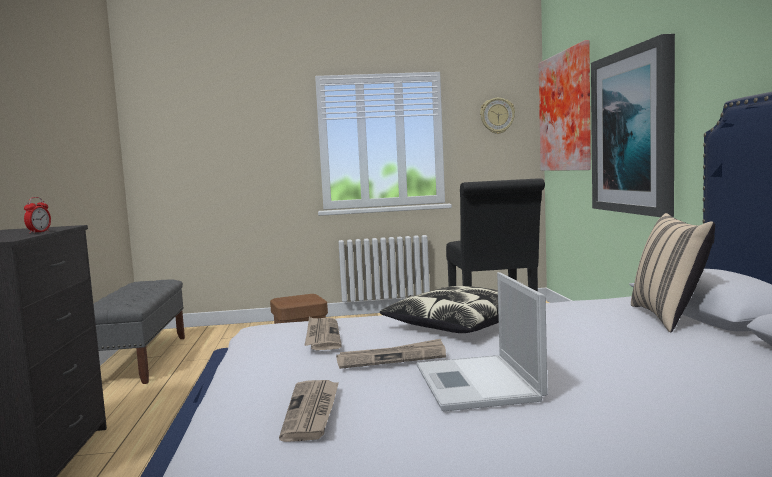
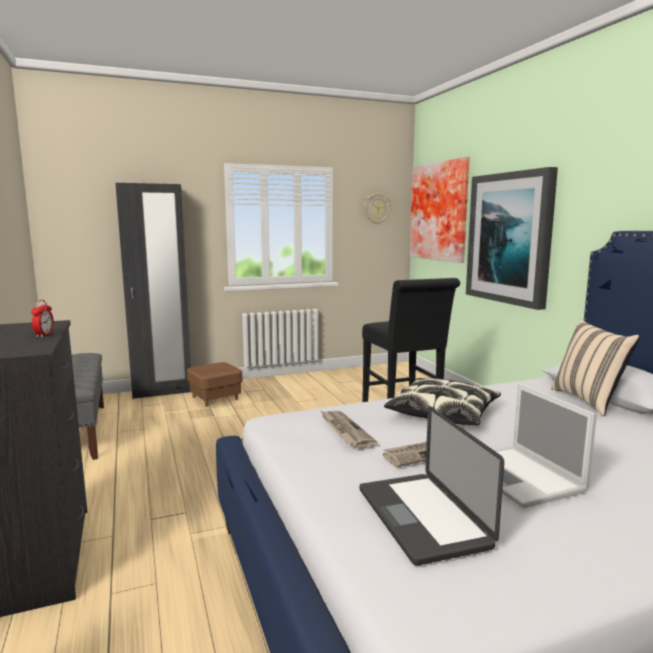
camera: 15 degrees left, 5 degrees up
newspaper [279,380,339,442] -> laptop [359,406,504,566]
none -> black wardrobe [115,183,191,399]

